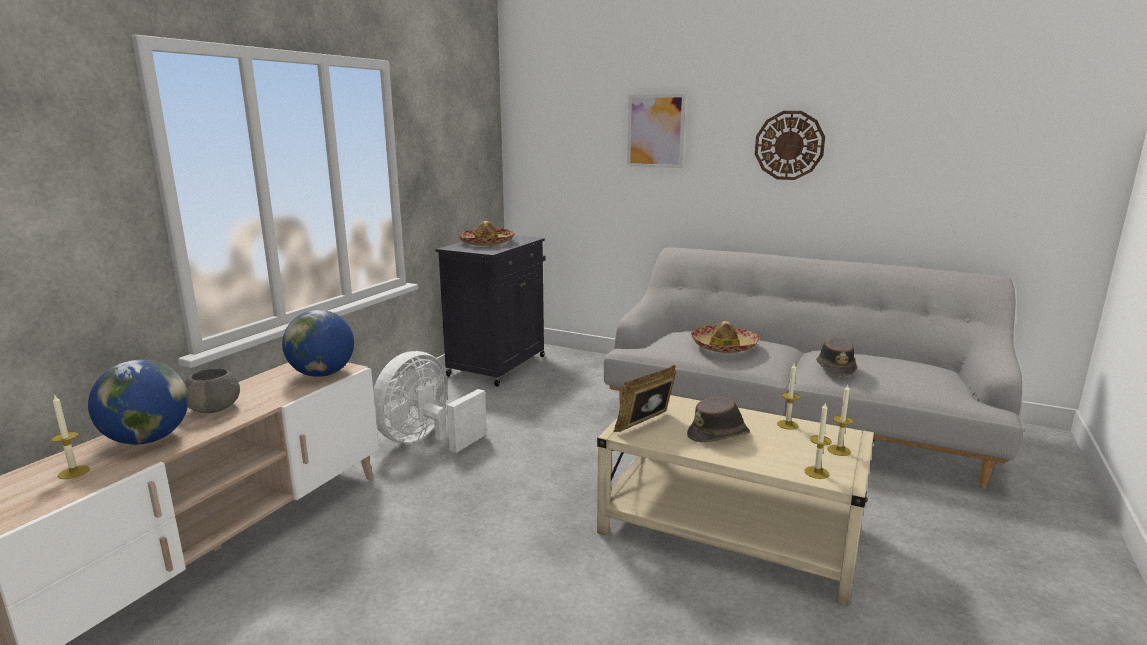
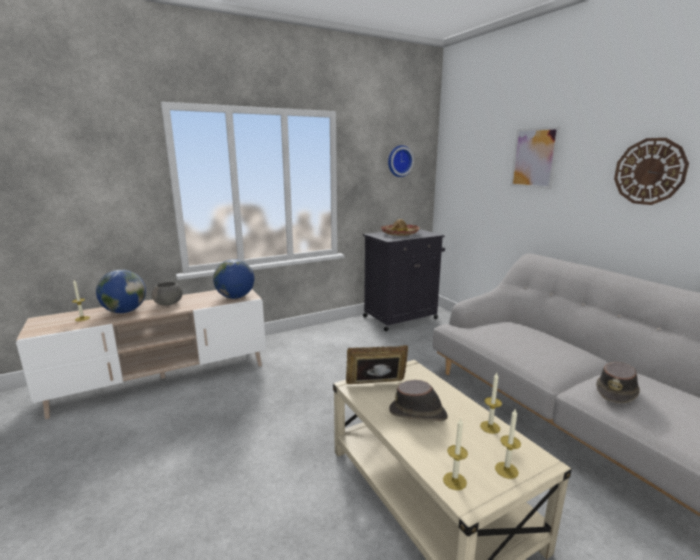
camera: 35 degrees right, 0 degrees up
white fan [373,351,487,453] -> none
hat [691,321,760,353] -> none
none -> wall clock [388,145,414,177]

